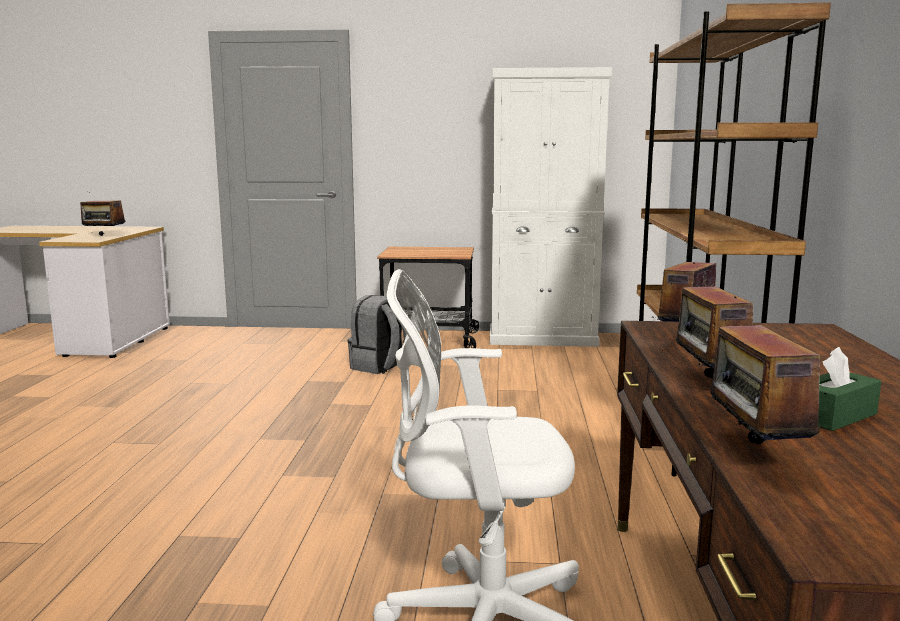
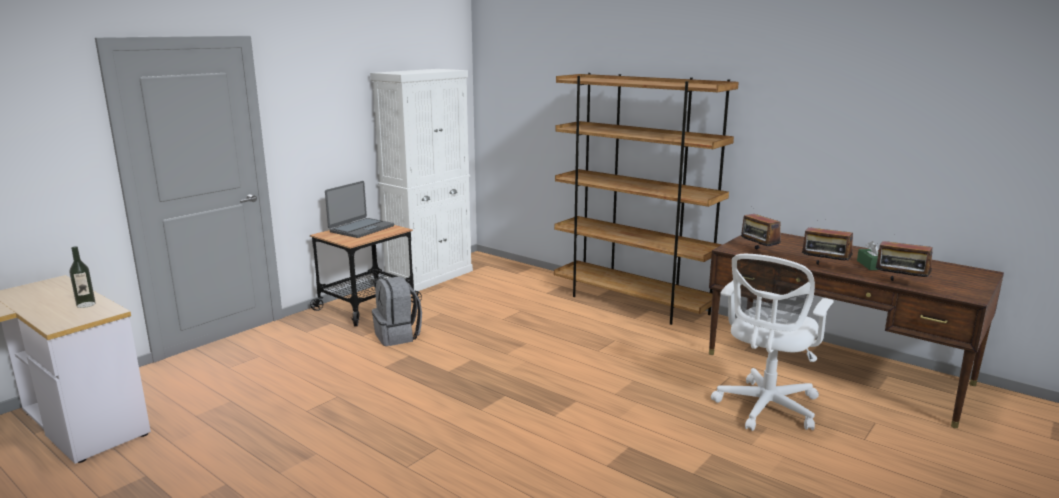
camera: 55 degrees left, 5 degrees up
radio [80,200,125,236] -> bottle [70,246,96,308]
none -> laptop [325,181,394,238]

